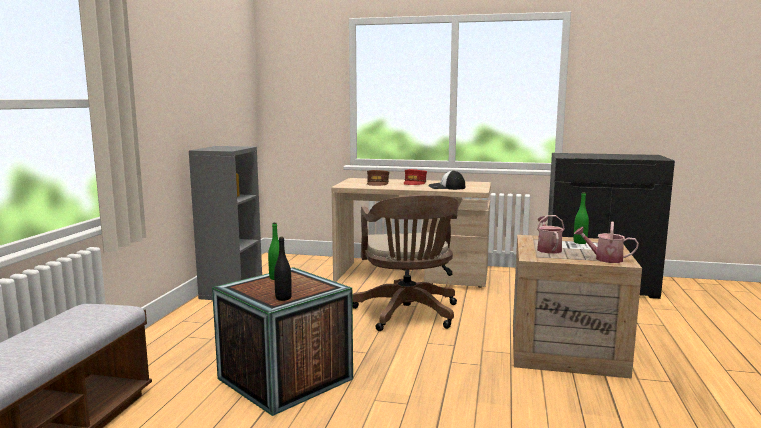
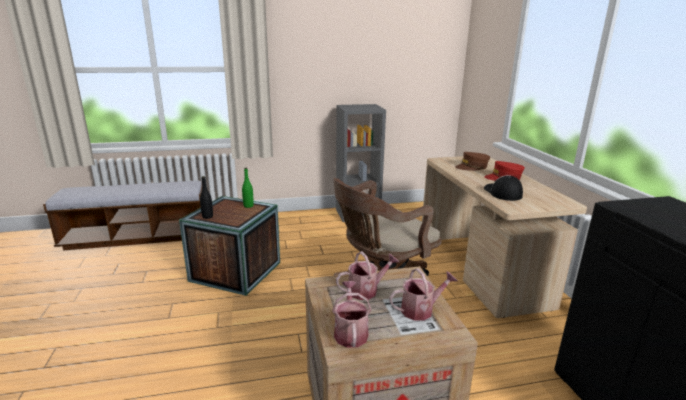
camera: 65 degrees right, 10 degrees up
green bottle [574,192,589,244] -> watering can [389,268,458,321]

